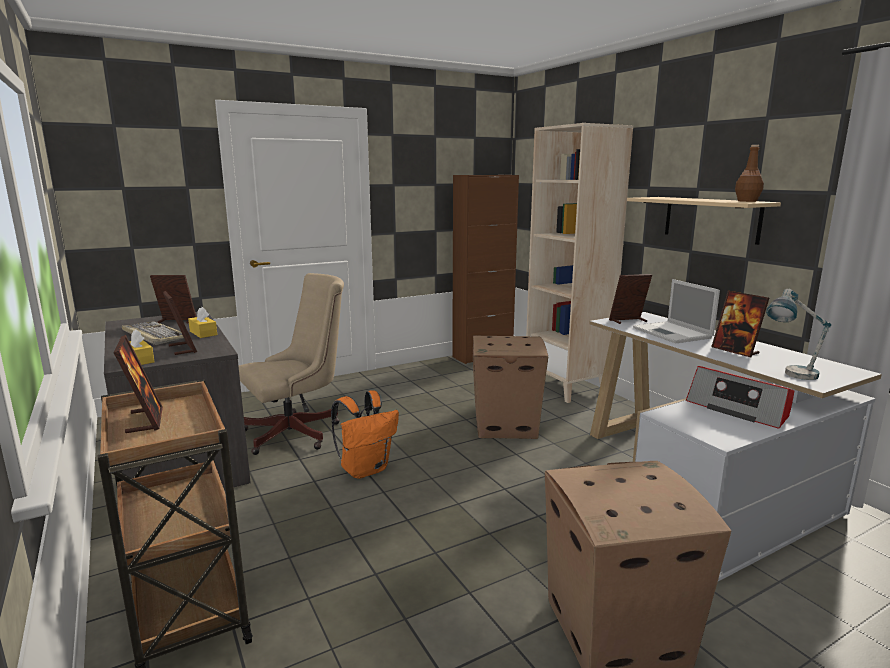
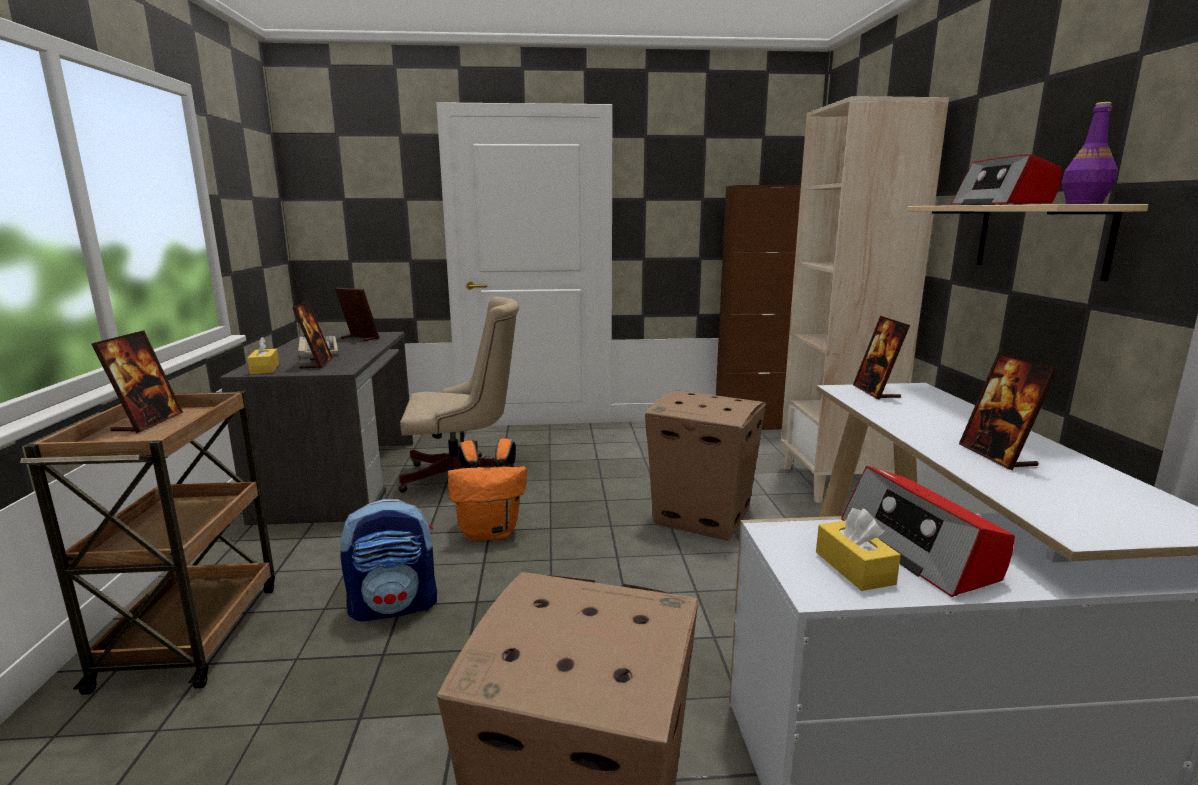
camera: 25 degrees right, 0 degrees up
yellow tissue box [188,307,217,338] -> yellow tissue box moved to [816,508,901,591]
picture frame [609,274,652,324] -> picture frame turned 105 degrees counterclockwise [853,316,910,400]
laptop [633,279,720,343] -> none
brown bottle [735,145,764,202] -> purple bottle [1061,102,1118,204]
table lamp [766,289,831,380] -> none
none -> backpack [340,499,437,621]
none -> radio [951,154,1062,205]

